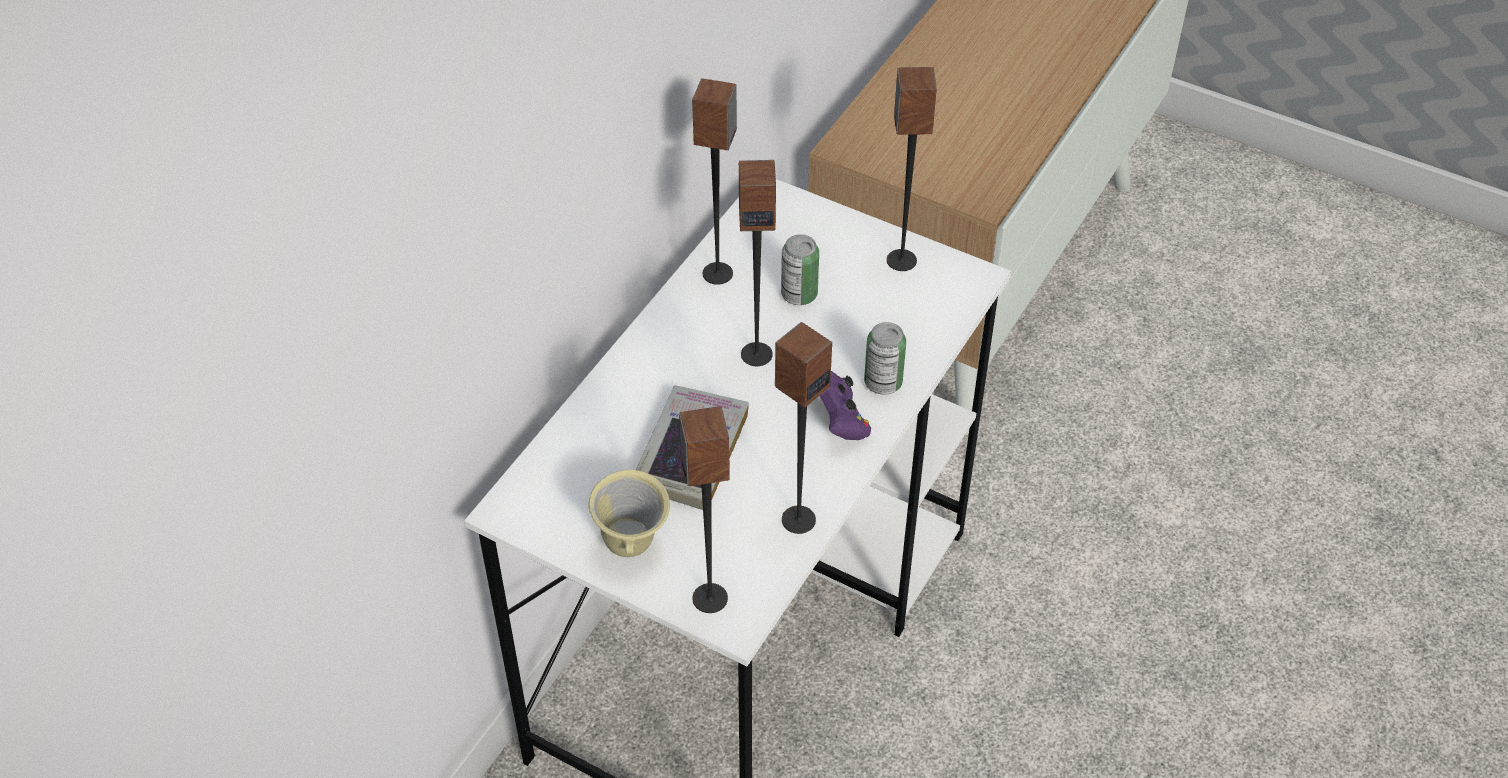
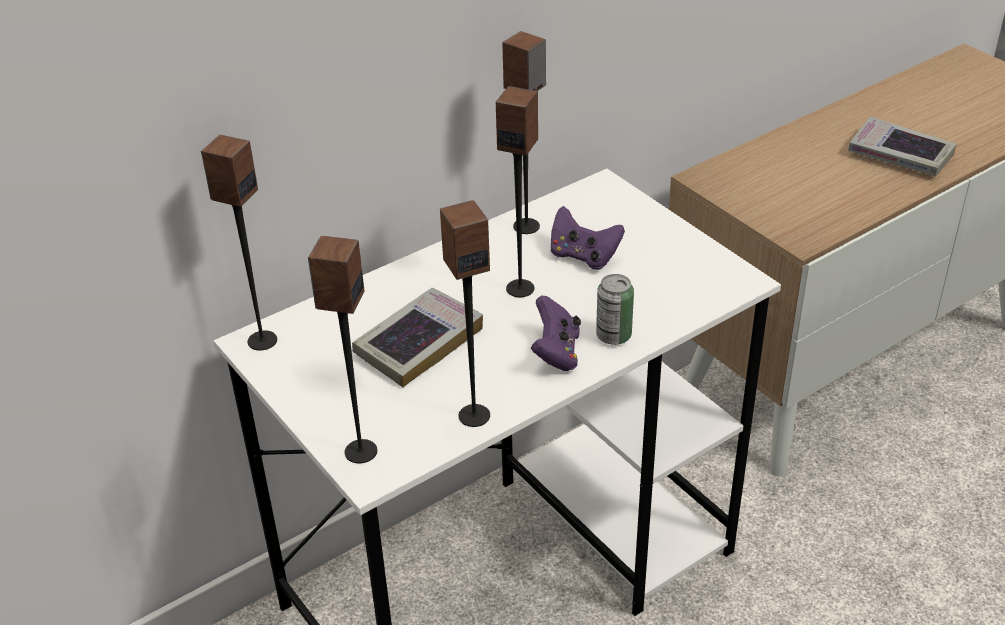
camera: 25 degrees right, 10 degrees down
beige mug [589,470,670,557] -> none
can [781,234,819,305] -> purple game controller [550,206,625,270]
speaker [887,67,937,271] -> speaker moved to [201,135,277,351]
none -> book [848,117,956,177]

